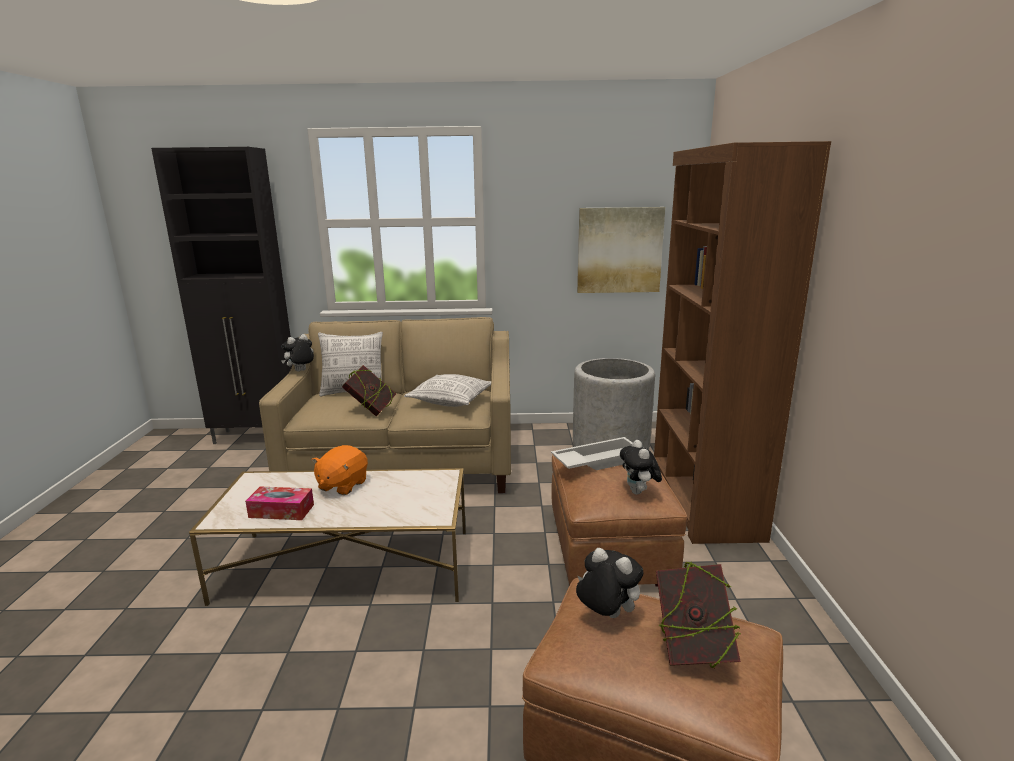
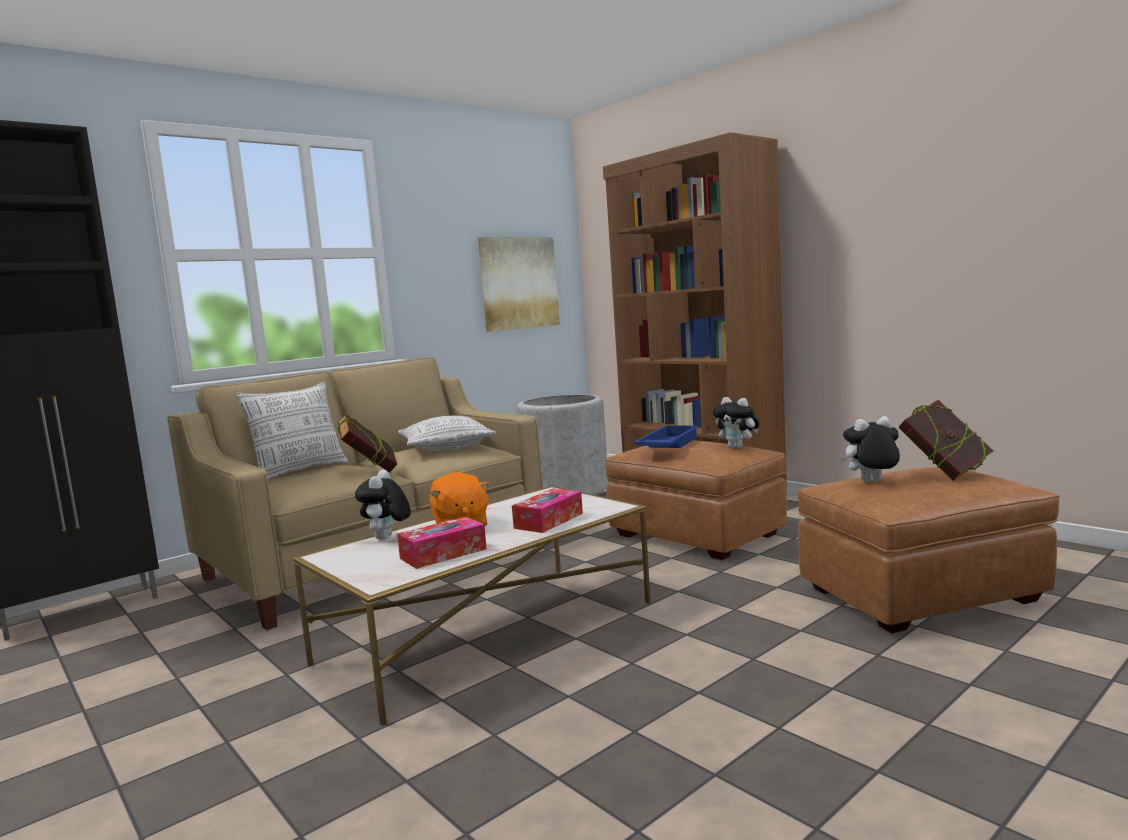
camera: 40 degrees left, 10 degrees down
plush toy [281,334,314,372] -> plush toy moved to [355,470,411,540]
white tray [551,437,633,470] -> blue tray [634,425,699,448]
none -> tissue box [512,489,583,533]

